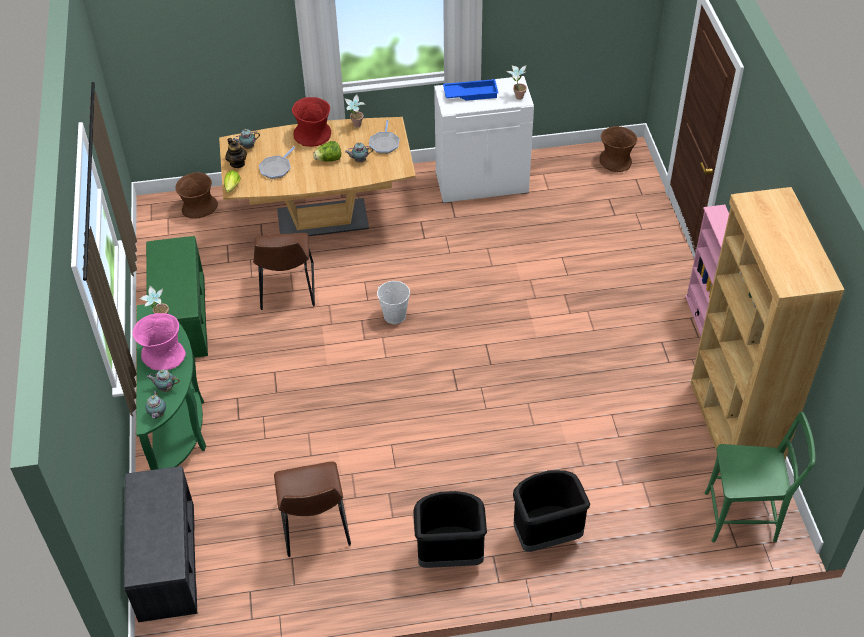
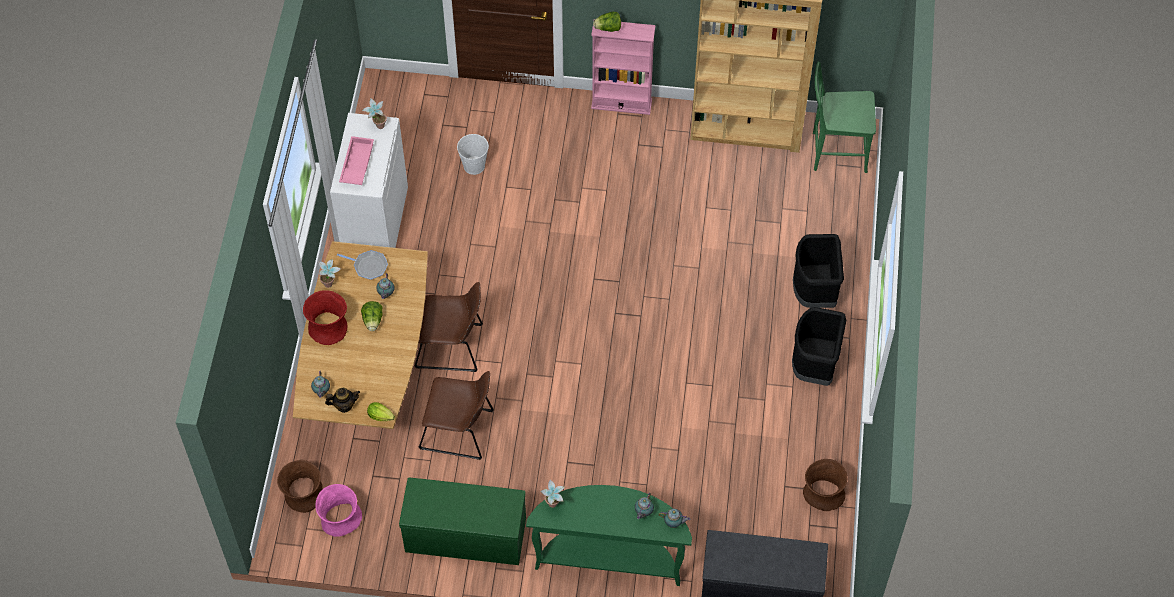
camera: 75 degrees left, 10 degrees up
pink vase [133,313,186,370] -> pink vase moved to [315,484,362,537]
frying pan [259,146,295,179] -> none
brown chair [274,462,351,557] -> brown chair moved to [414,282,483,372]
white bucket [377,281,410,324] -> white bucket moved to [457,134,489,175]
blue tray [443,79,498,101] -> pink tray [339,136,374,185]
brown vase [599,126,638,172] -> brown vase moved to [803,459,847,511]
green chair [704,412,815,542] -> green chair turned 105 degrees counterclockwise [813,62,876,173]
none -> lettuce [593,12,621,32]

